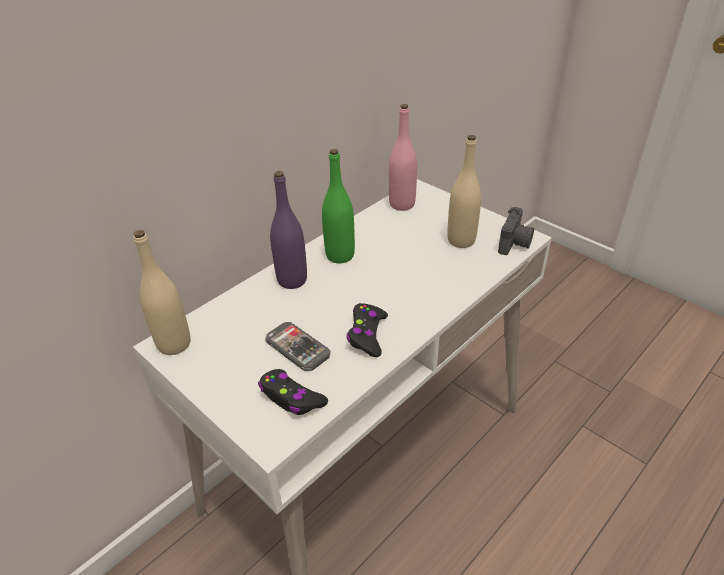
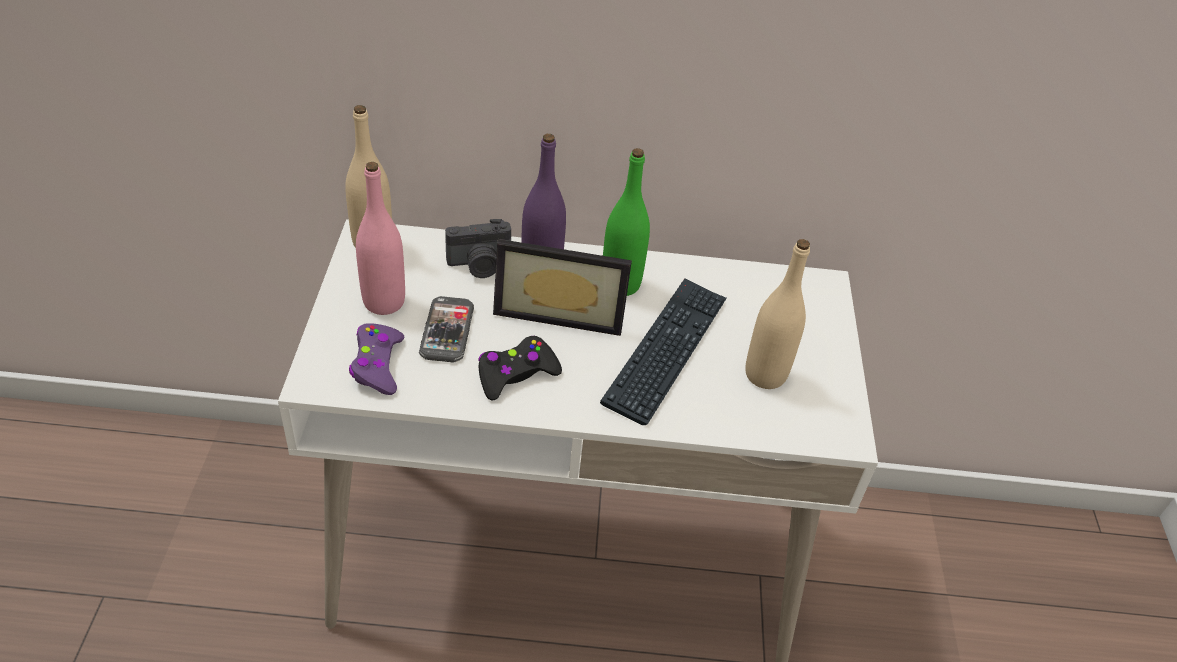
camera: 45 degrees right, 5 degrees up
black game controller [258,369,328,415] -> purple game controller [349,323,404,395]
pink bottle [389,104,417,211] -> pink bottle moved to [356,162,405,315]
camera [498,207,534,255] -> camera moved to [445,219,511,278]
none -> picture frame [493,239,632,336]
none -> keyboard [600,279,727,425]

